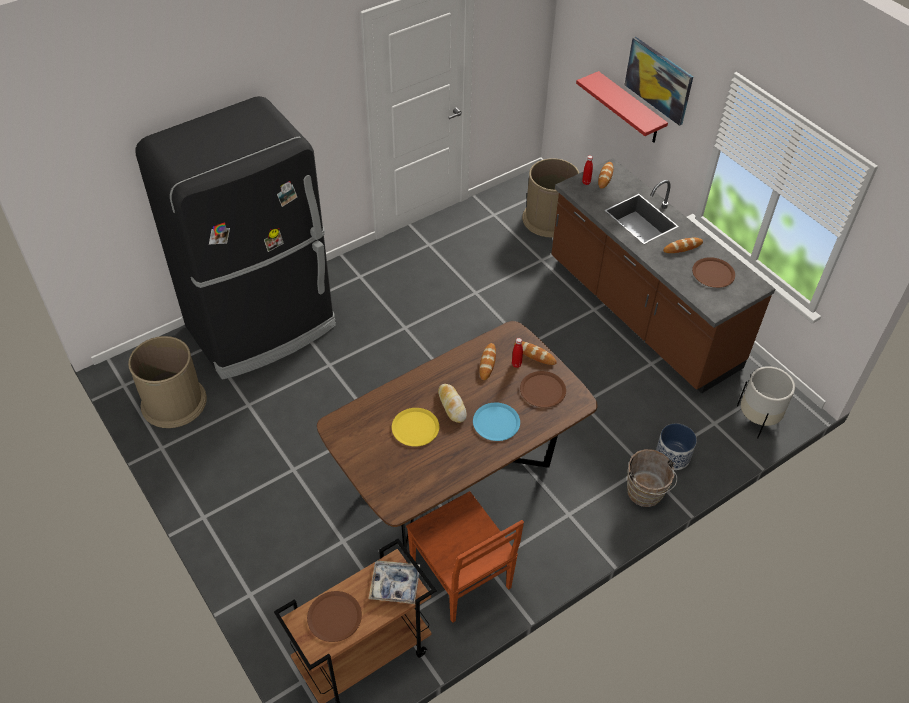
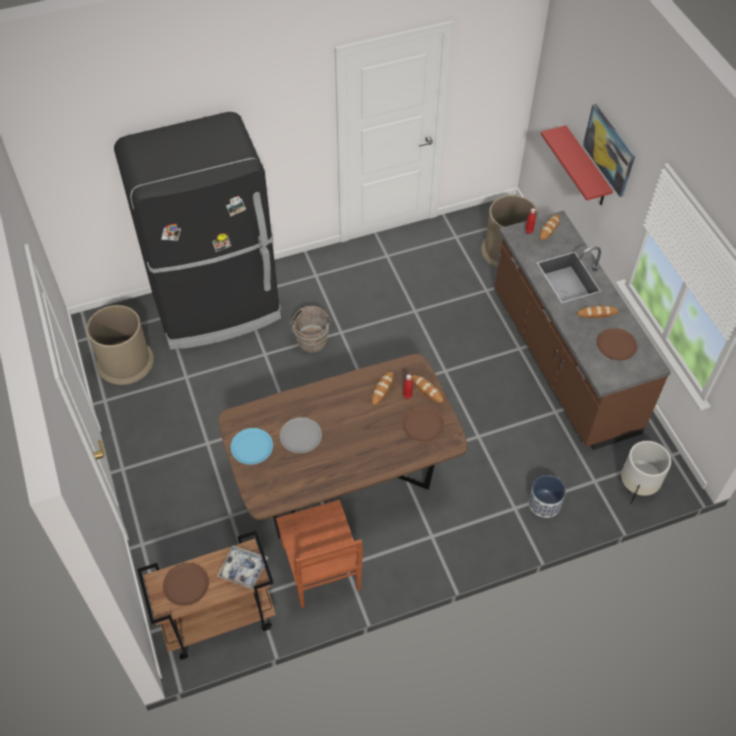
camera: 15 degrees right, 5 degrees up
yellow plate [392,408,439,447] -> grey plate [280,417,322,453]
bread [438,384,467,423] -> none
blue plate [473,403,520,441] -> blue plate moved to [230,428,273,465]
brown bucket [627,449,677,507] -> brown bucket moved to [290,306,331,353]

